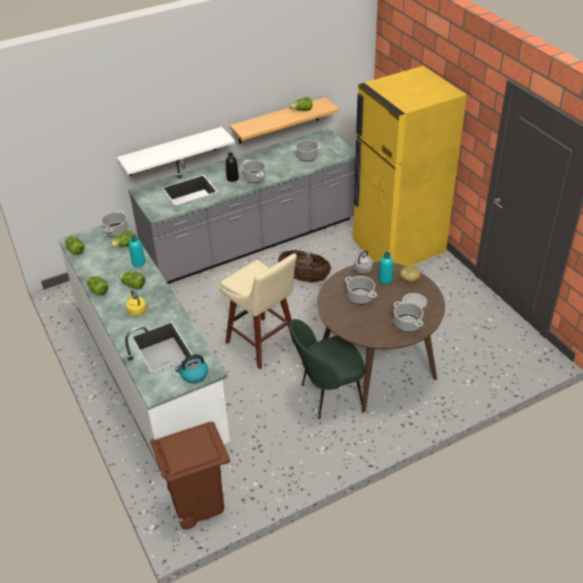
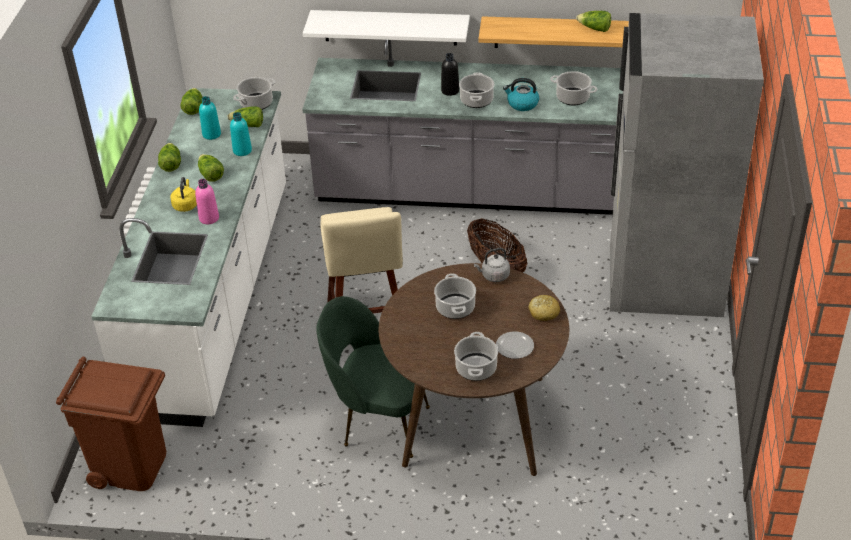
camera: 35 degrees right, 0 degrees up
kettle [175,354,208,383] -> kettle moved to [503,78,539,111]
yellow fridge [353,66,467,266] -> grey fridge [610,13,764,317]
turquoise bottle [378,252,393,284] -> turquoise bottle moved to [199,96,221,140]
none -> pink bottle [195,179,219,224]

